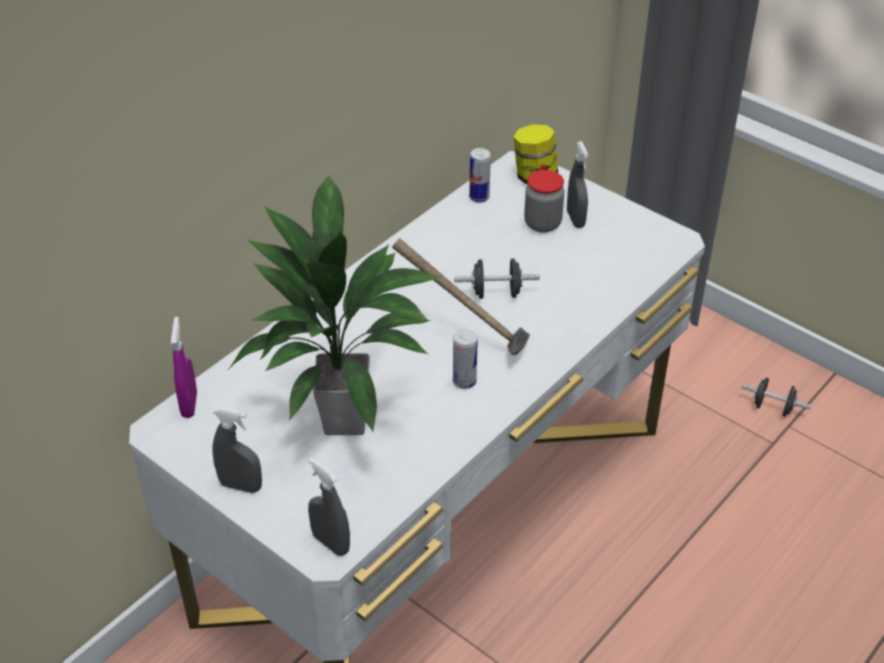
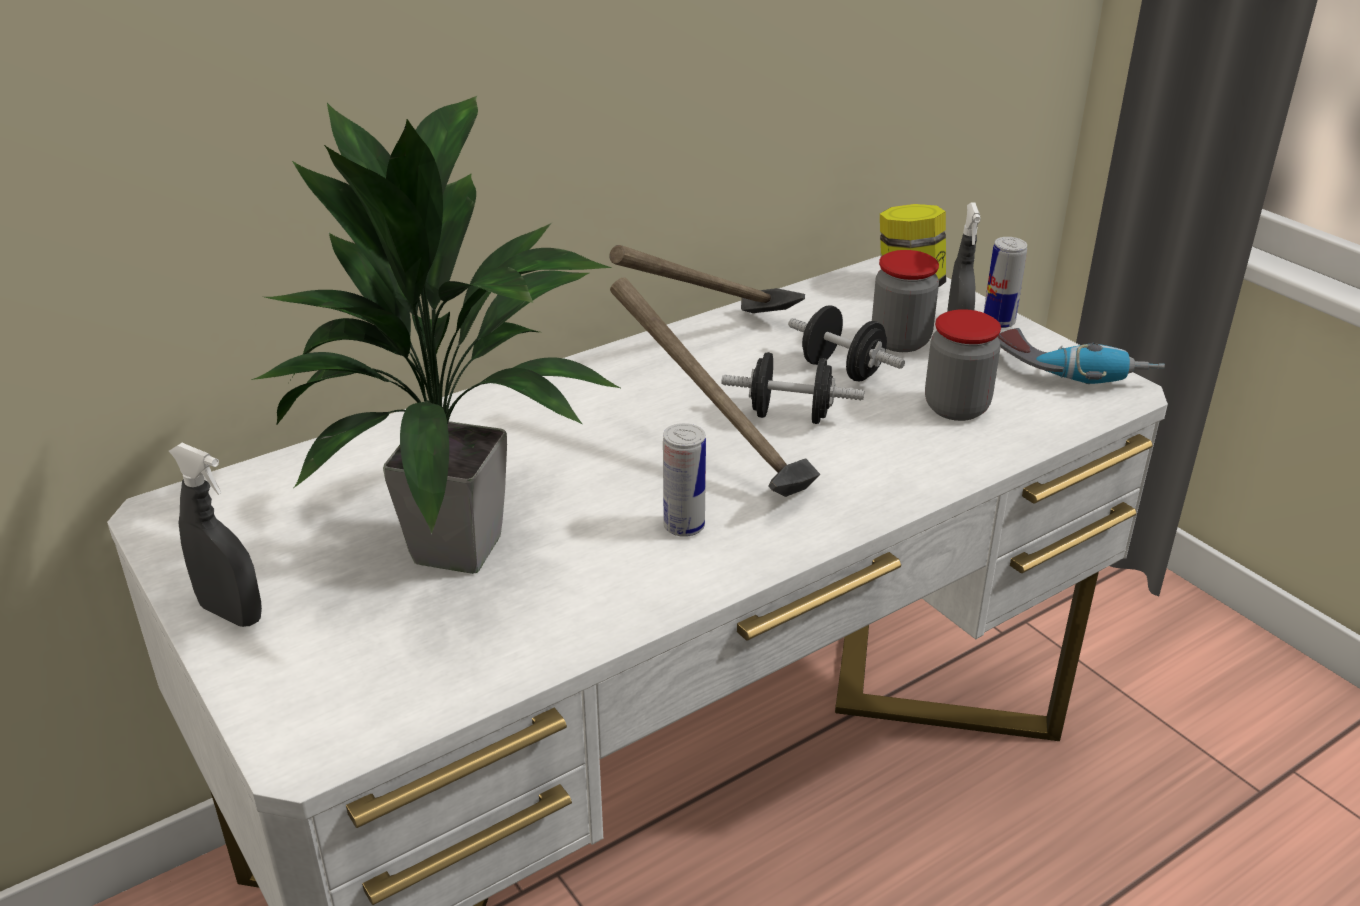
camera: 15 degrees right, 10 degrees down
purple spray bottle [171,317,197,418] -> none
grey spray bottle [308,457,350,556] -> none
can [469,148,491,203] -> can moved to [984,237,1027,328]
black dumbbell [741,378,811,417] -> black dumbbell moved to [788,305,905,382]
none -> hammer [609,245,805,313]
none -> jar [925,309,1001,421]
none -> power drill [997,328,1165,384]

